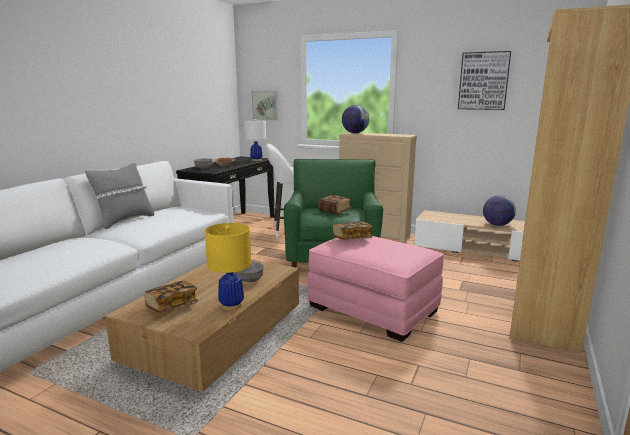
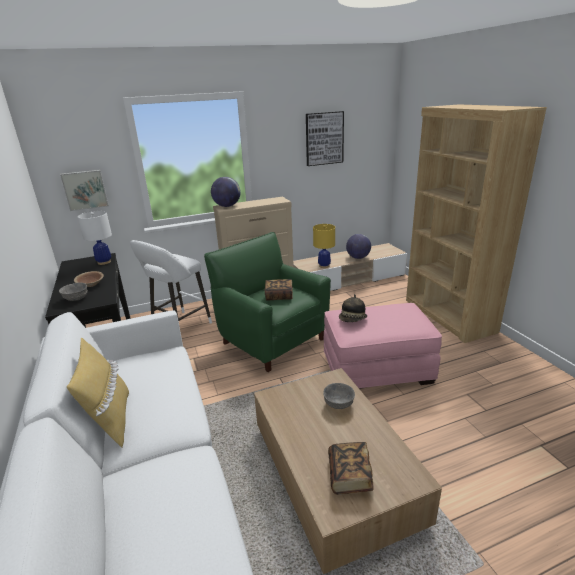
camera: 45 degrees left, 10 degrees up
grey pillow [85,163,154,229] -> yellow pillow [67,338,129,448]
yellow table lamp [205,223,251,311] -> yellow table lamp moved to [313,224,335,268]
book [333,221,373,240] -> hat [339,294,367,322]

